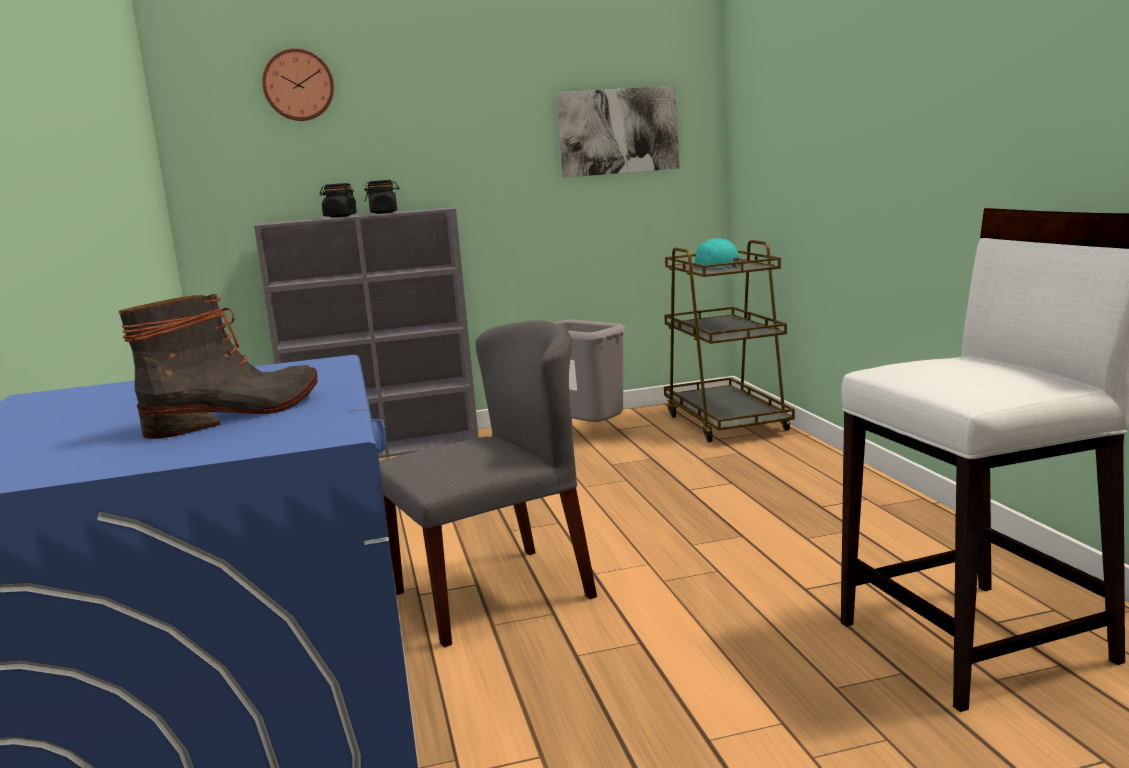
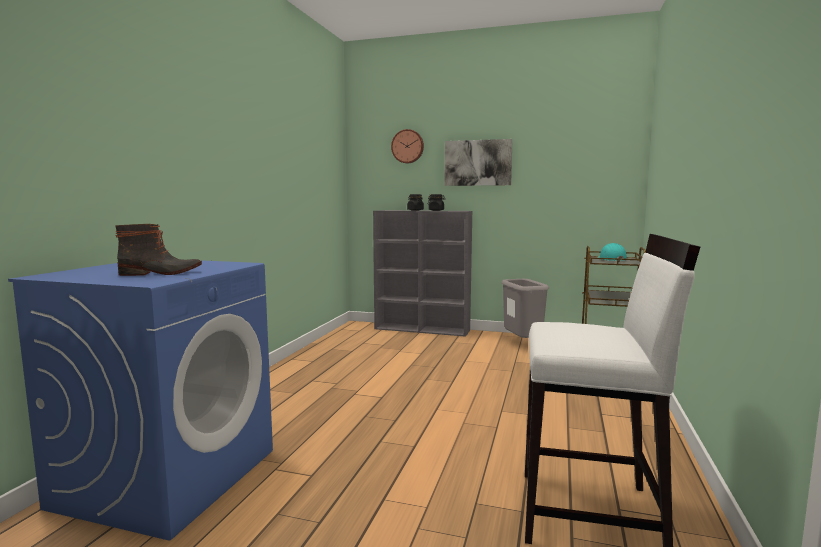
camera: 30 degrees right, 5 degrees down
grey chair [379,320,597,647] -> none
picture [557,86,679,178] -> picture moved to [444,139,513,186]

